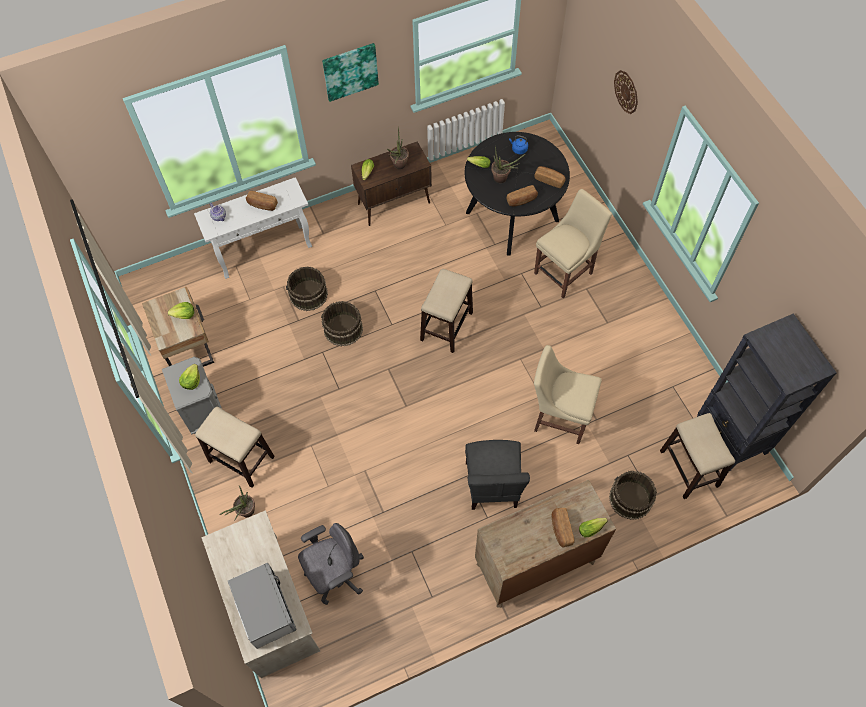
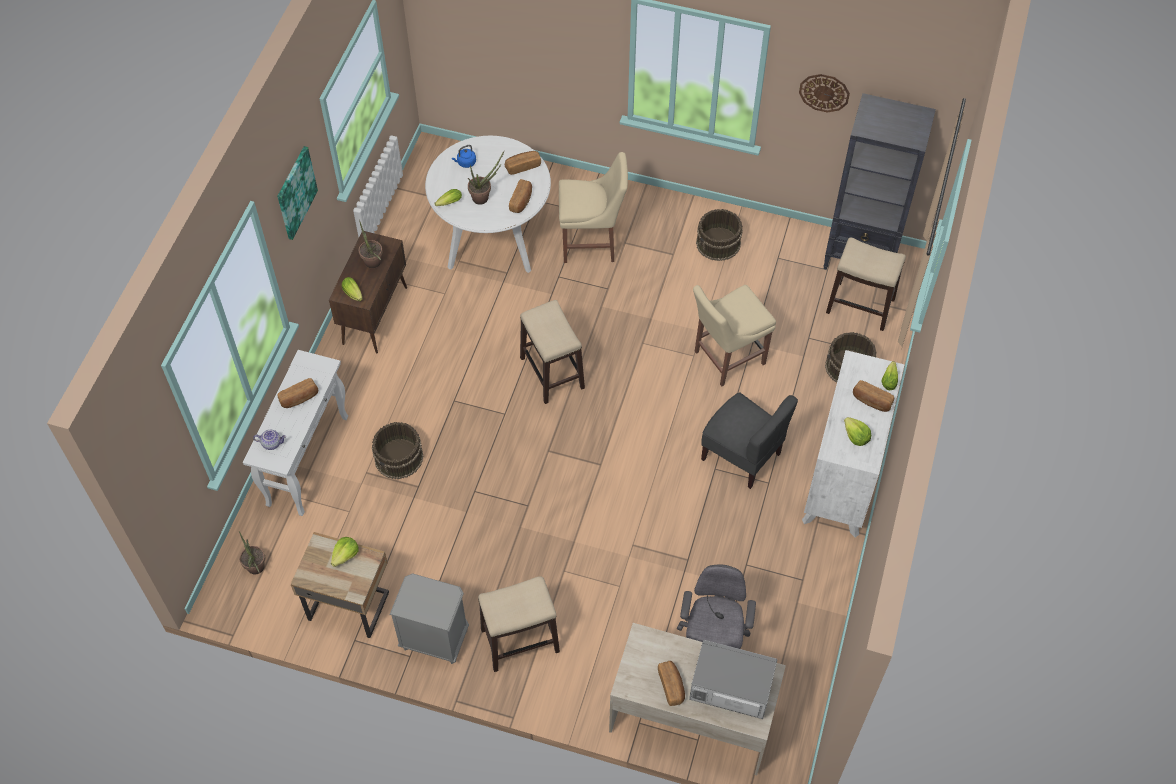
camera: 50 degrees left, 5 degrees down
lettuce [179,364,200,390] -> lettuce moved to [844,417,871,446]
potted plant [220,486,255,521] -> potted plant moved to [239,532,265,574]
brown bucket [321,301,363,346] -> brown bucket moved to [696,209,743,261]
black dining table [465,132,570,256] -> white dining table [425,136,551,273]
brown dresser [475,479,616,608] -> white dresser [802,350,905,538]
beige chair [534,189,612,298] -> beige chair turned 90 degrees clockwise [559,152,628,263]
wall clock [614,70,638,114] -> wall clock moved to [799,74,850,112]
none -> bread [658,661,685,706]

